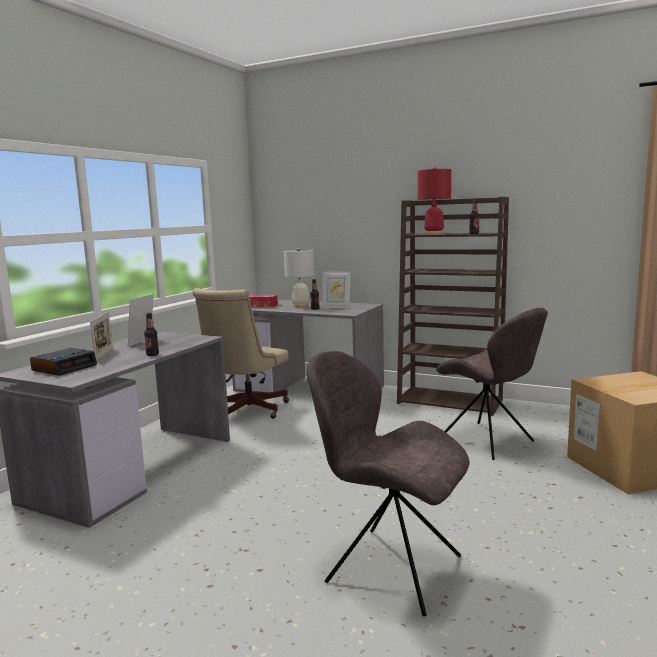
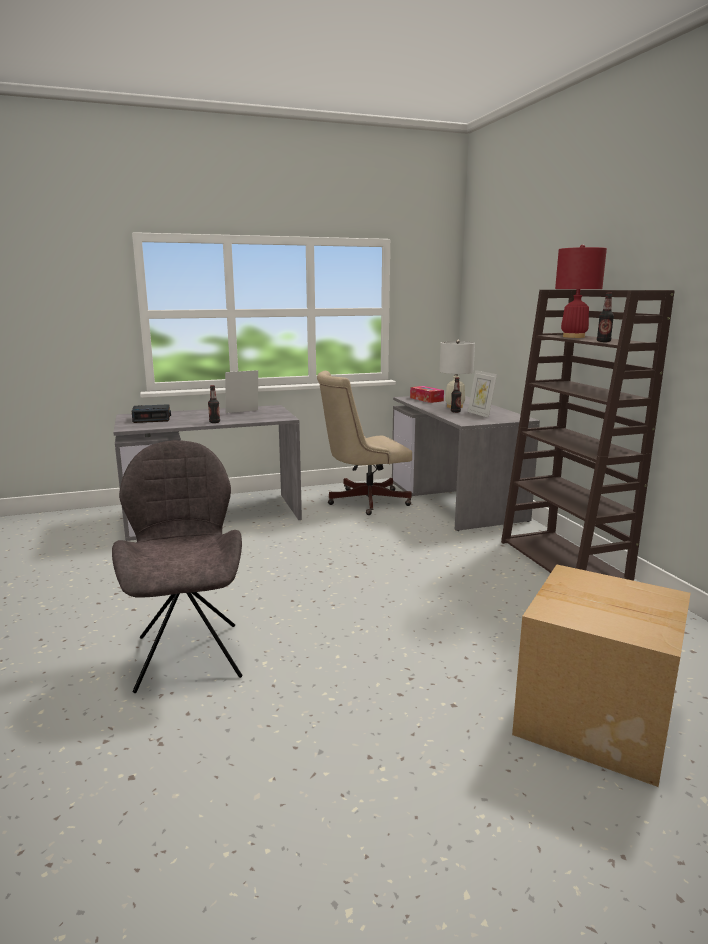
camera: 45 degrees right, 5 degrees up
picture frame [90,312,113,361] -> none
grey chair [436,308,548,460] -> none

